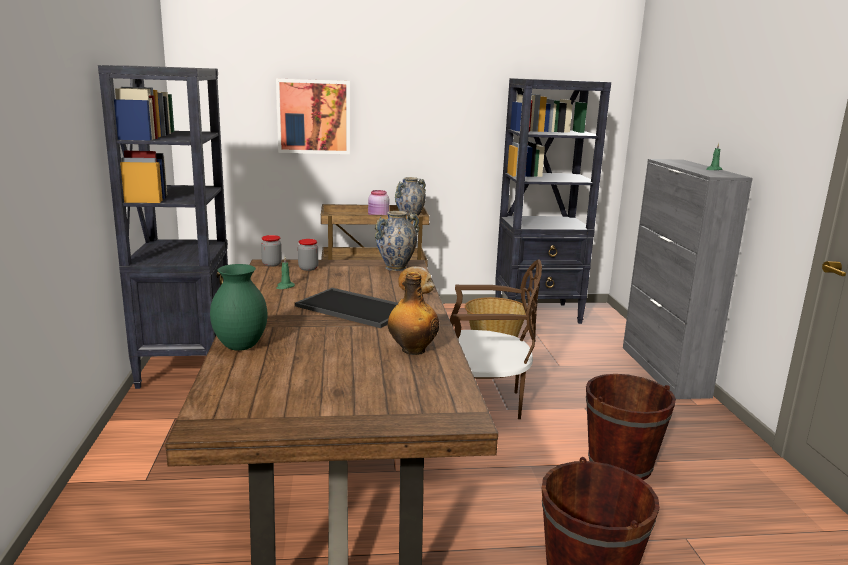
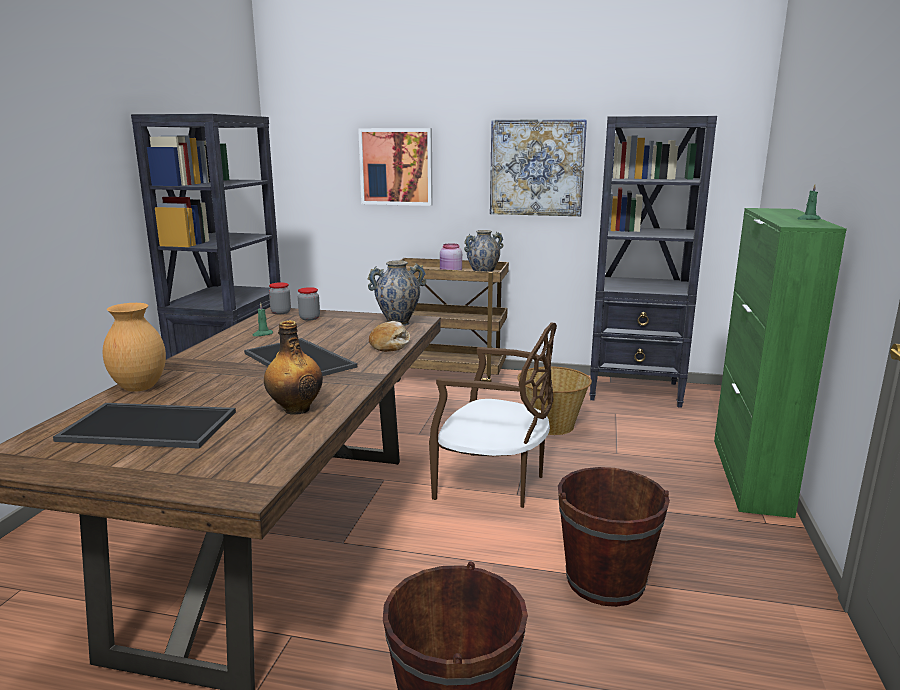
camera: 20 degrees right, 0 degrees up
green vase [210,264,267,351] -> brown vase [103,303,166,392]
grey cabinet [623,159,753,399] -> green cabinet [714,208,847,518]
none -> tray [53,403,236,449]
none -> picture [490,119,587,216]

